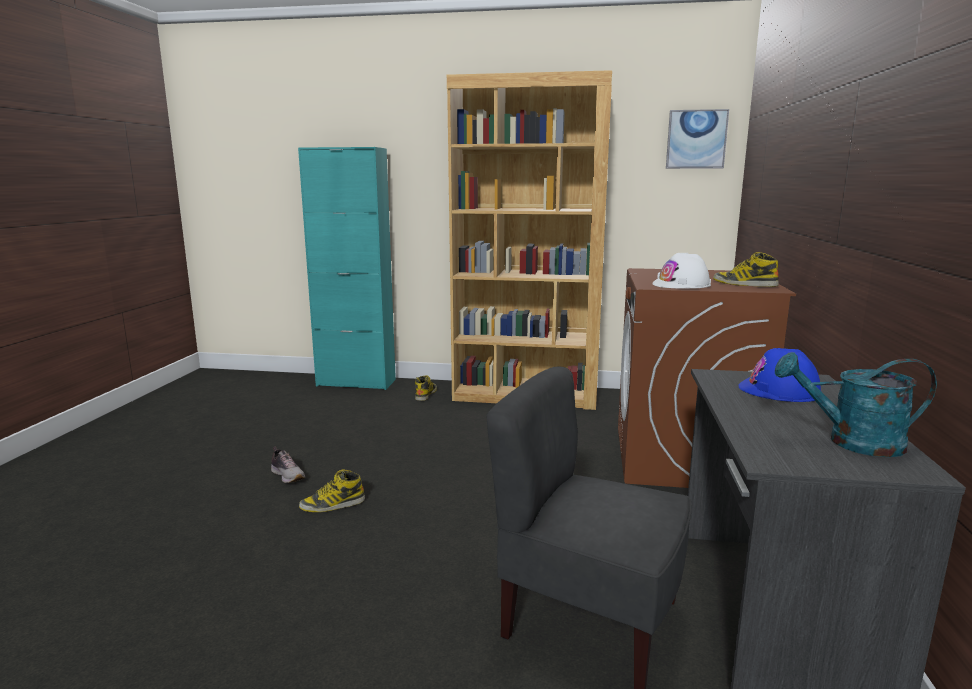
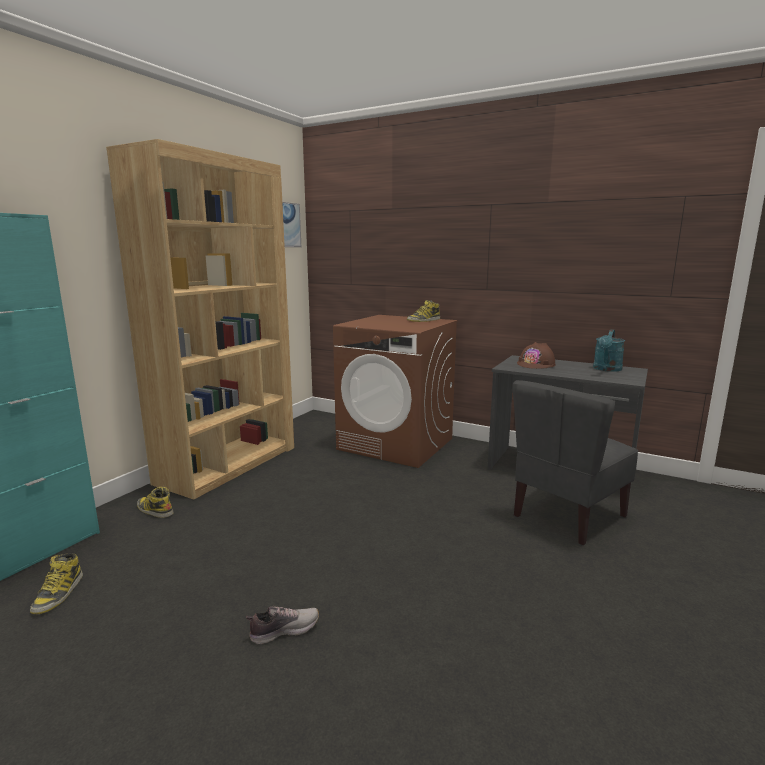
camera: 70 degrees left, 0 degrees up
boot [299,470,365,512] -> boot moved to [30,553,83,614]
white hard hat [652,253,711,289] -> none
blue hard hat [739,348,822,402] -> brown hard hat [517,342,556,369]

